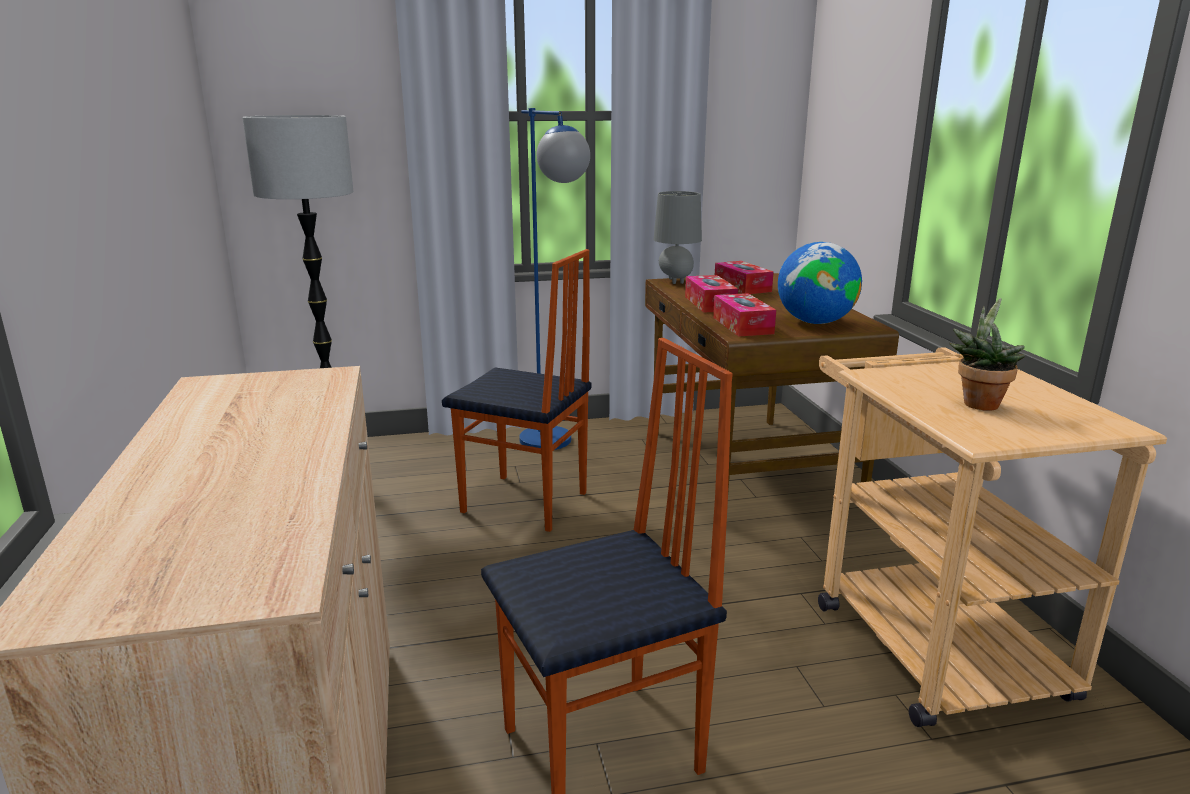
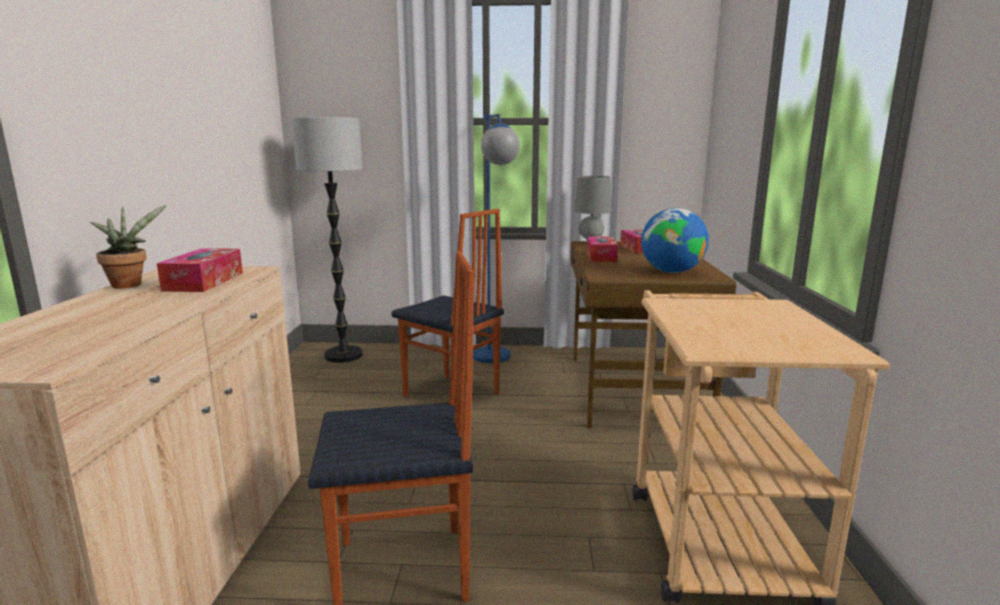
camera: 15 degrees right, 5 degrees down
tissue box [713,293,776,336] -> tissue box moved to [157,248,243,292]
potted plant [949,298,1025,411] -> potted plant moved to [90,205,167,289]

